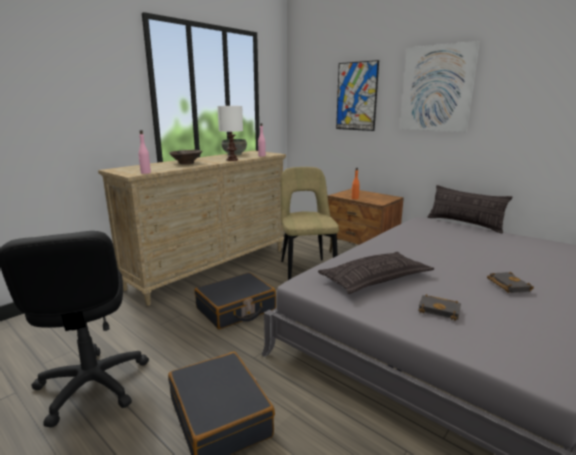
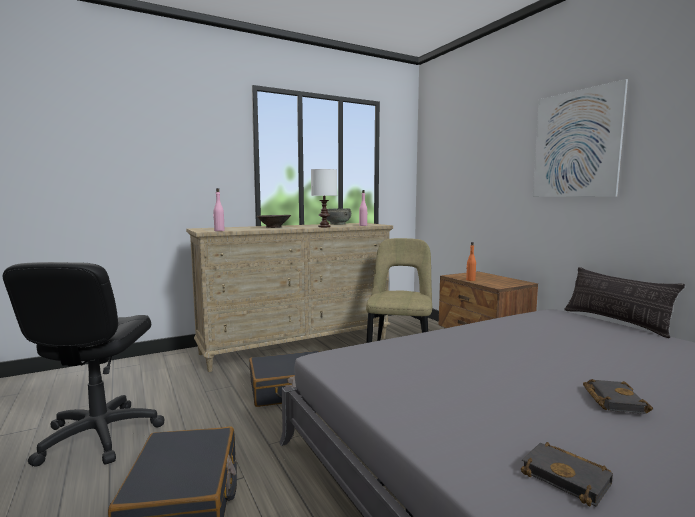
camera: 20 degrees right, 10 degrees down
pillow [318,252,434,294] -> none
picture [336,60,379,131] -> none
black book [418,294,461,321] -> black book moved to [521,442,613,507]

